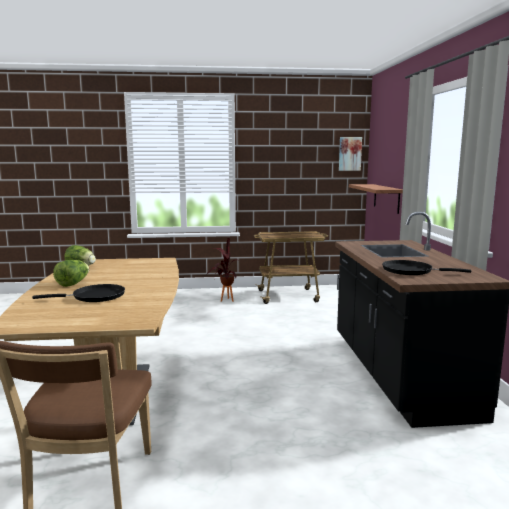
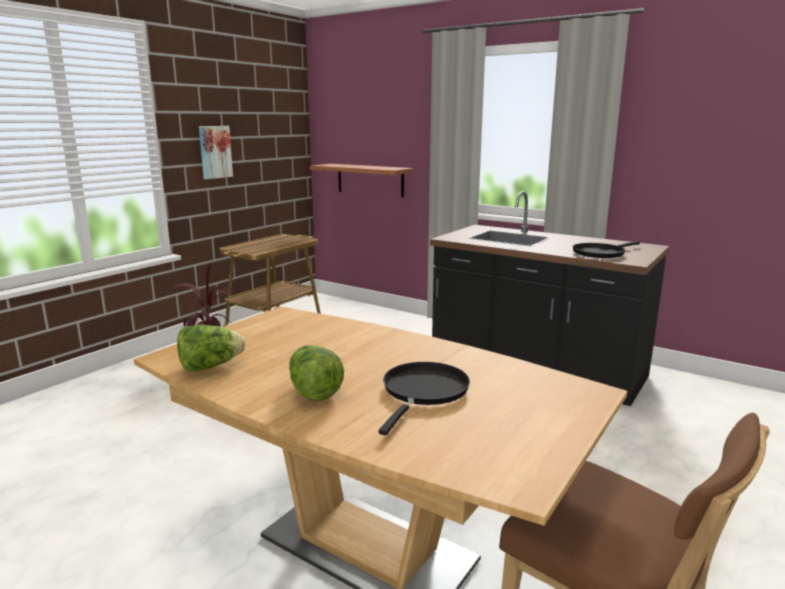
camera: 50 degrees left, 5 degrees up
picture [339,137,362,171] -> picture moved to [199,126,233,179]

